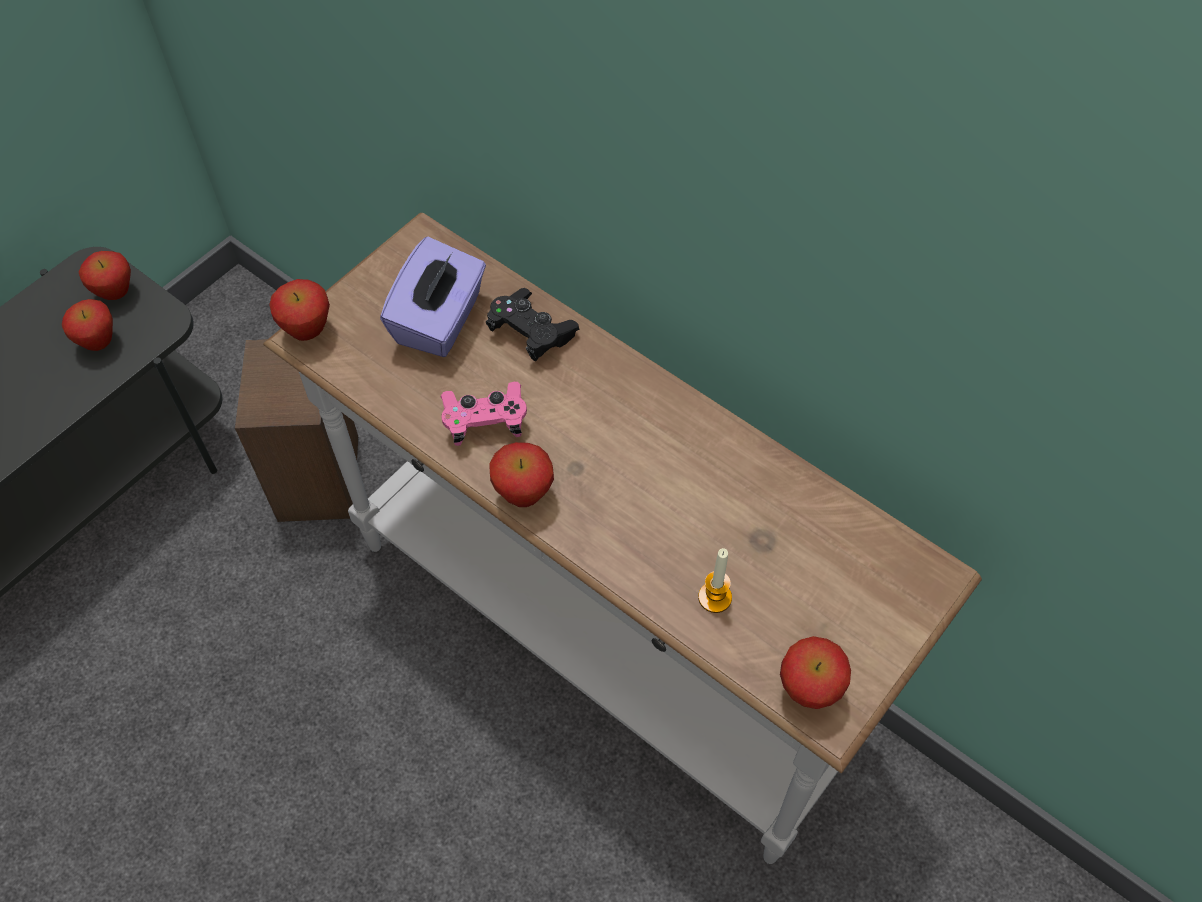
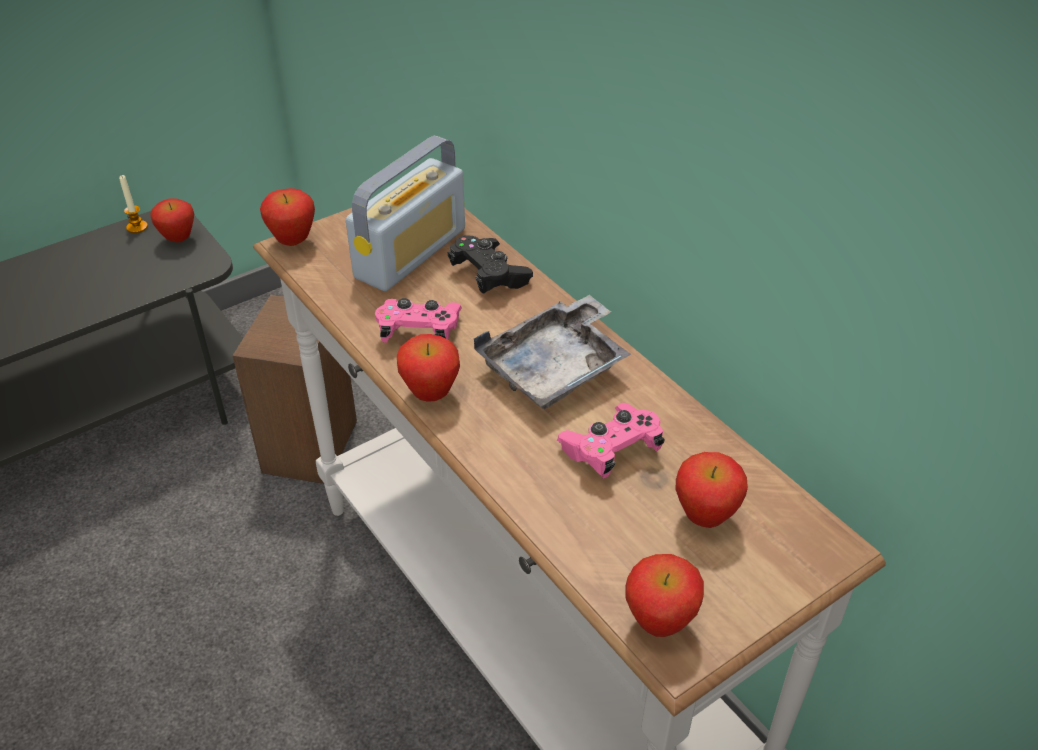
camera: 15 degrees right, 15 degrees down
apple [62,299,113,351] -> apple moved to [676,452,748,528]
purple tissue box [380,237,486,357] -> radio [346,136,465,291]
candle [698,548,732,613] -> candle moved to [119,175,148,233]
none -> grey tray [474,295,631,409]
none -> pink game controller [557,403,665,479]

